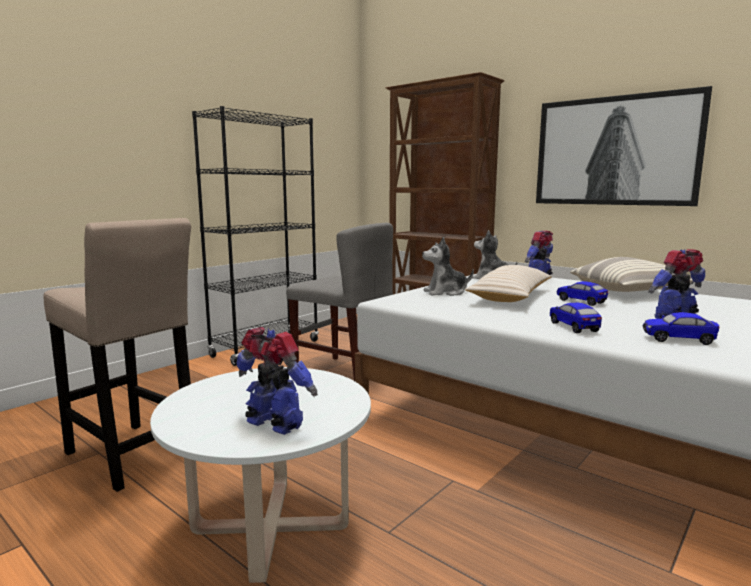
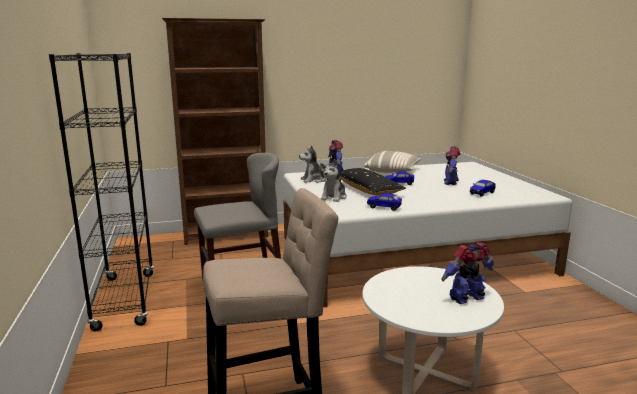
camera: 55 degrees left, 5 degrees up
beige pillow [465,265,552,302] -> black pillow [339,168,406,196]
picture [536,86,712,206] -> none
toy car [550,302,602,333] -> toy car moved to [367,193,402,211]

